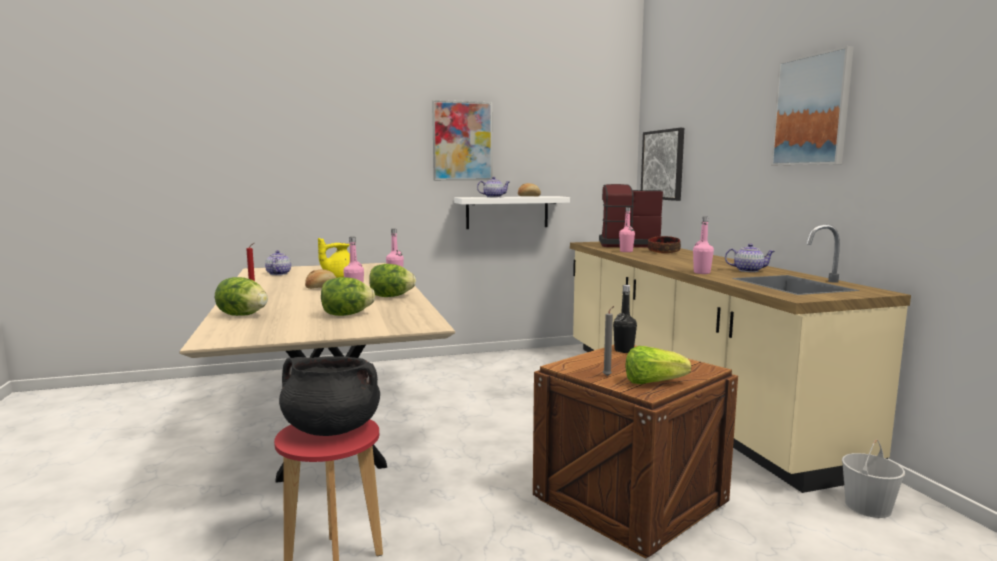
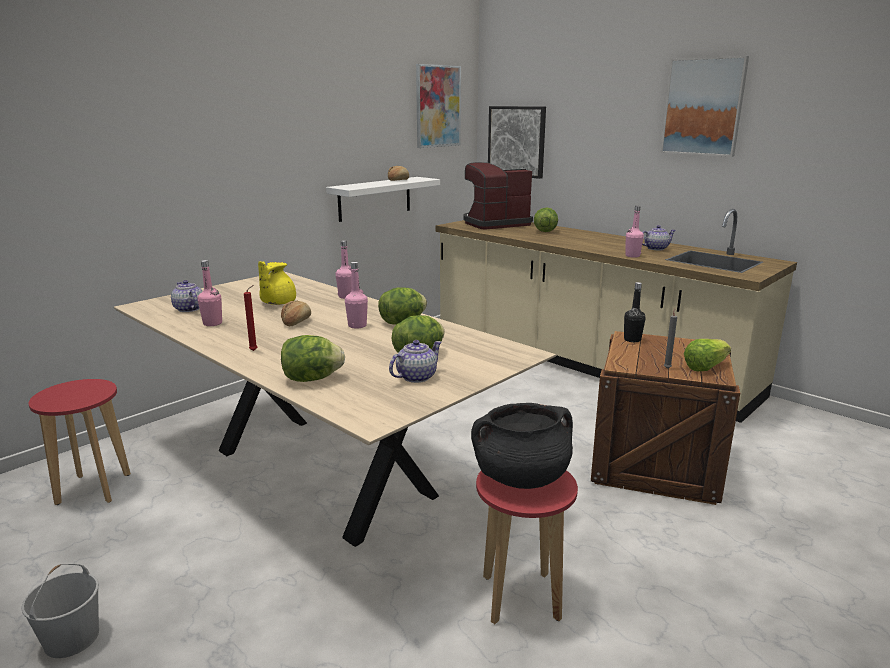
camera: 30 degrees left, 10 degrees up
picture [432,100,492,181] -> picture moved to [416,64,461,148]
teapot [477,177,509,197] -> teapot moved to [389,340,442,383]
pink bottle [619,207,635,252] -> pink bottle moved to [197,260,222,326]
bowl [648,236,681,254] -> lettuce [534,208,558,232]
white bucket [842,439,905,518] -> white bucket moved to [21,564,99,658]
none -> red stool [29,379,131,505]

